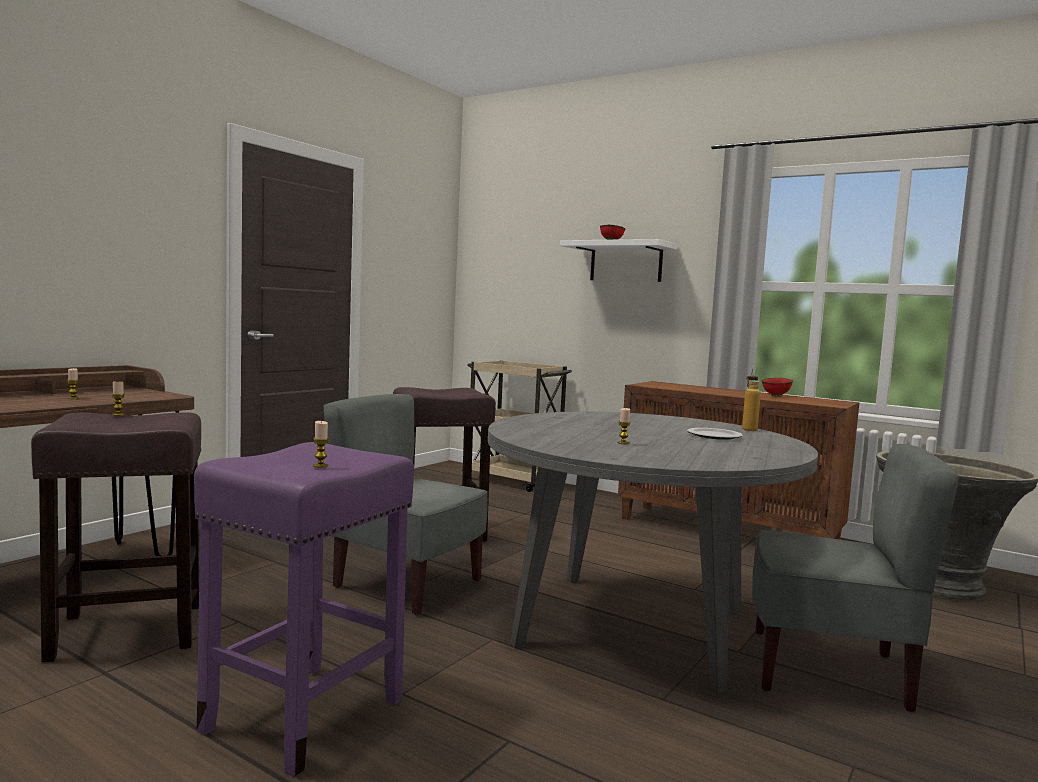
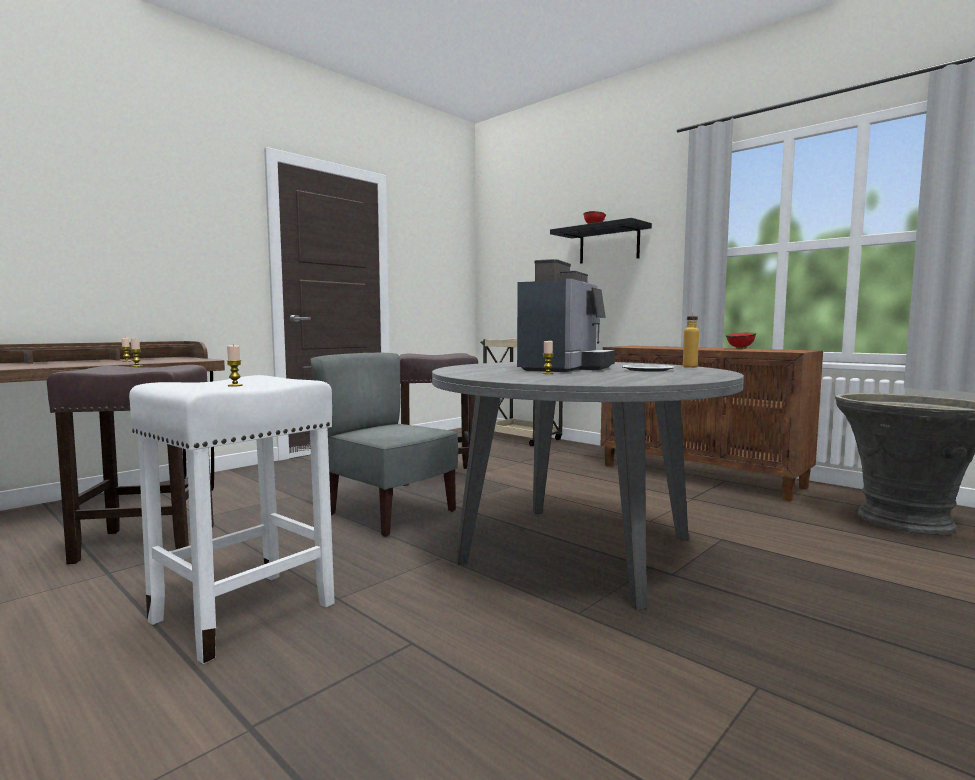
camera: 10 degrees right, 0 degrees up
purple stool [194,442,414,777] -> white stool [129,375,335,664]
white shelf [560,239,677,282] -> black shelf [550,218,652,264]
grey chair [752,444,959,712] -> none
none -> coffee machine [517,259,615,372]

